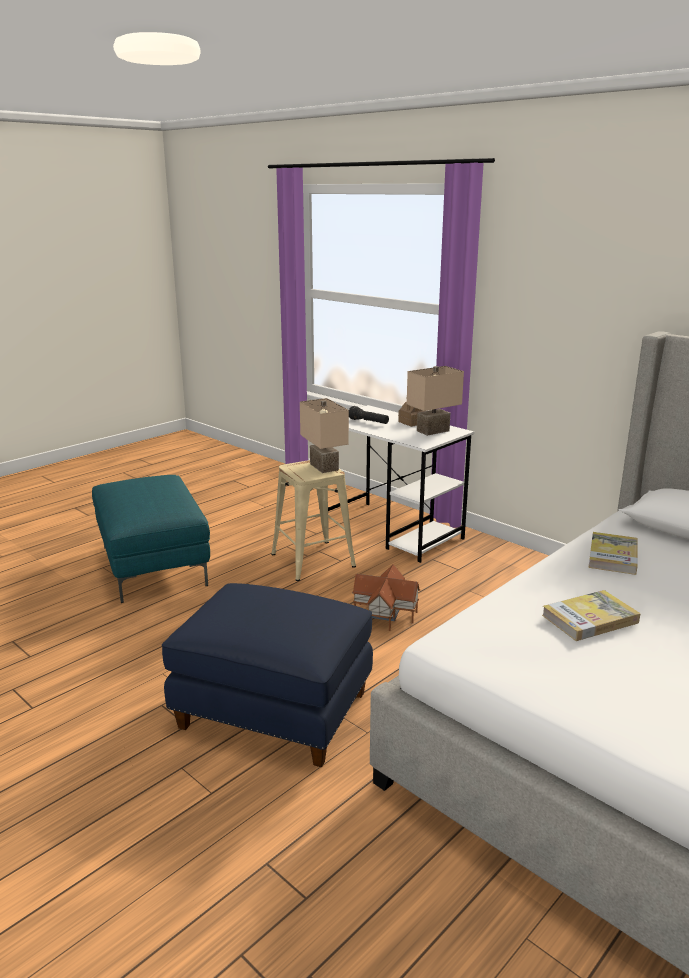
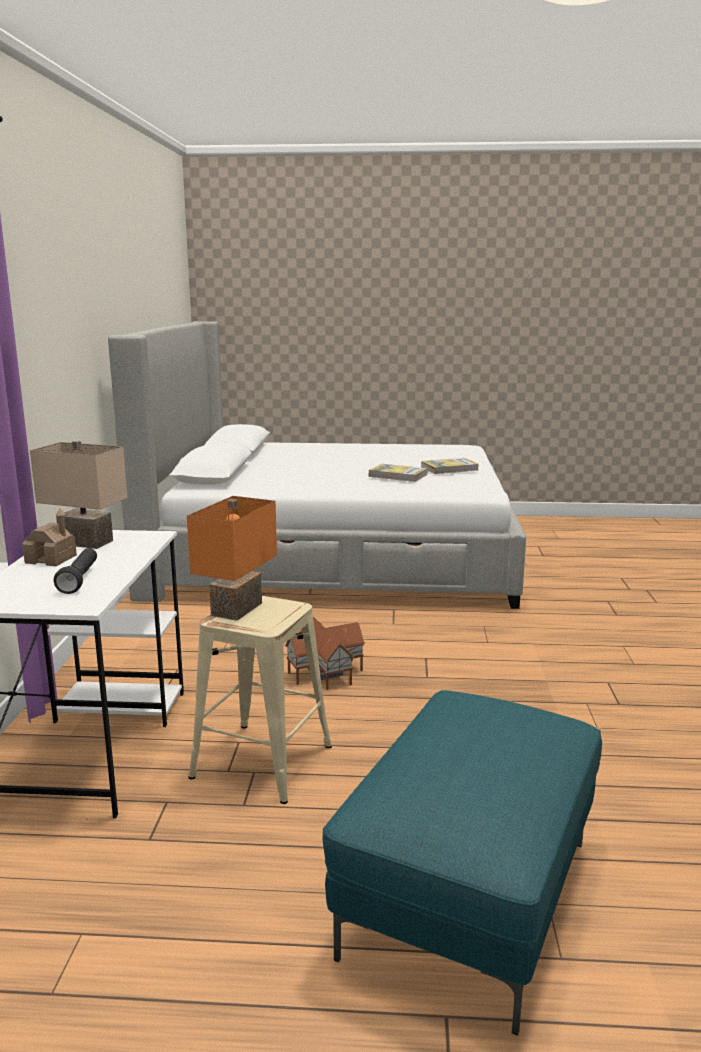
camera: 130 degrees left, 5 degrees down
blue ottoman [162,583,373,767] -> none
beige table lamp [300,398,349,473] -> orange table lamp [187,496,277,621]
book [588,532,638,575] -> book moved to [421,458,479,474]

